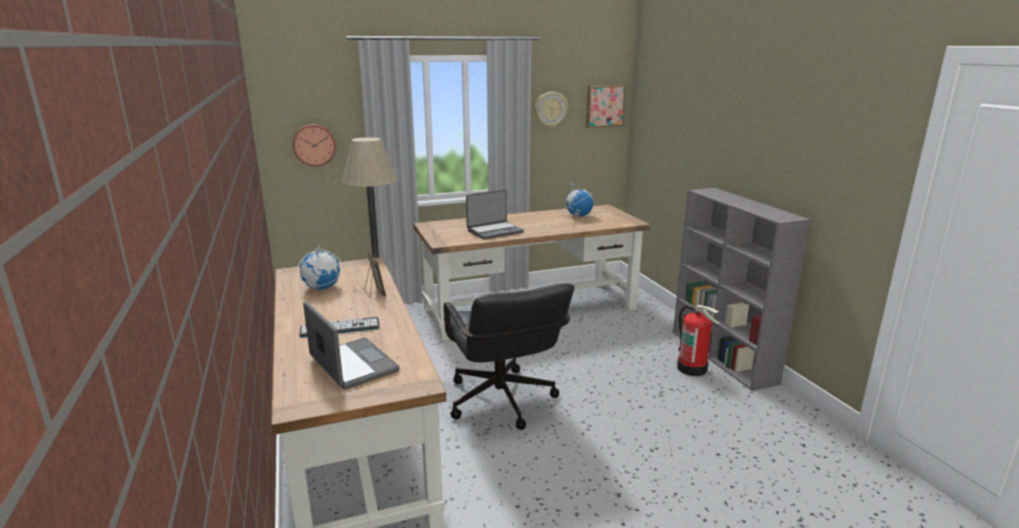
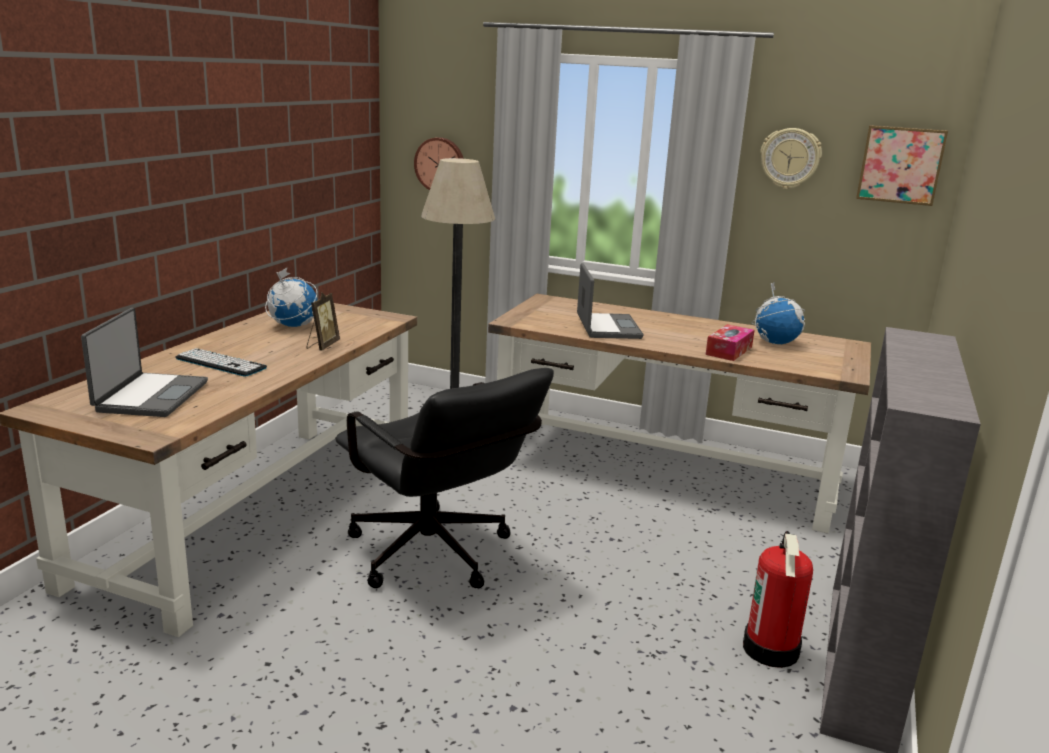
camera: 40 degrees right, 0 degrees up
black office chair [444,283,574,430] -> black office chair turned 60 degrees counterclockwise [335,368,554,588]
laptop [466,190,524,240] -> laptop turned 105 degrees counterclockwise [577,263,644,339]
none -> tissue box [706,324,754,361]

